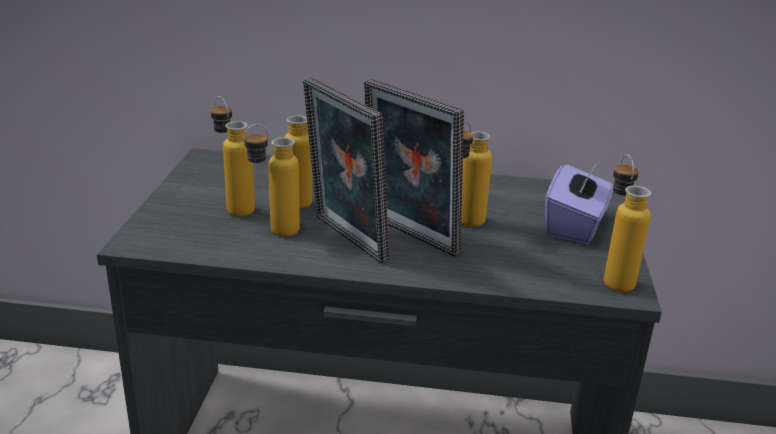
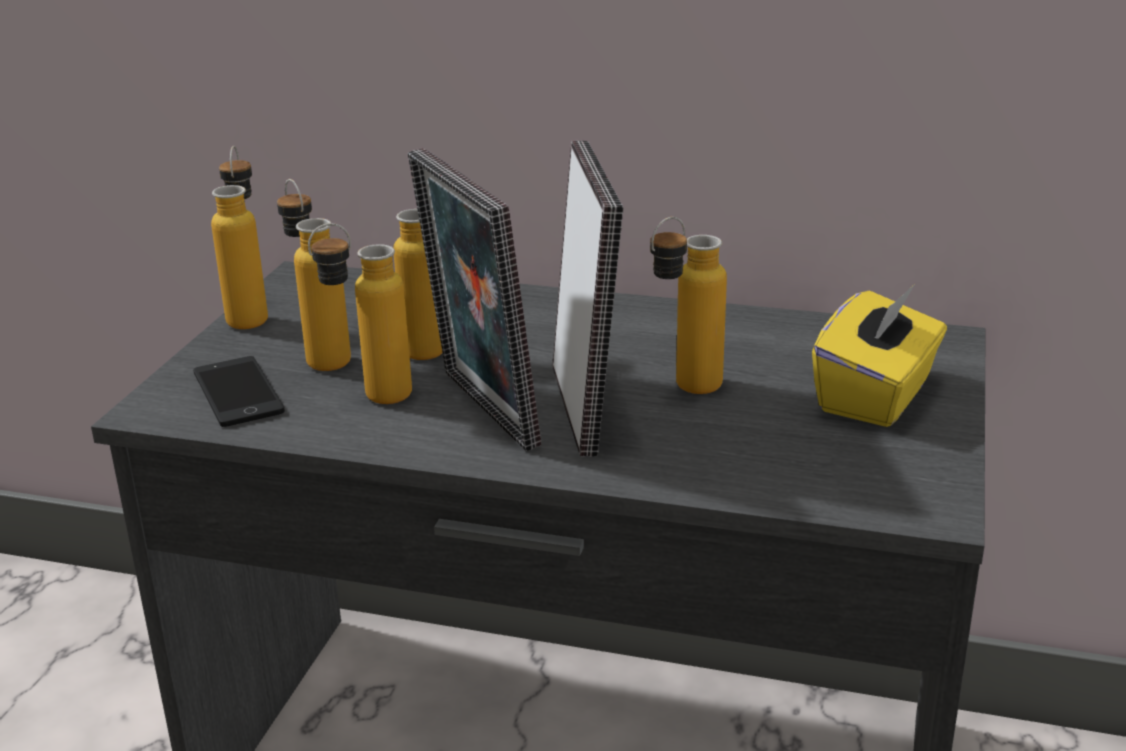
camera: 10 degrees right, 0 degrees up
picture frame [364,79,464,257] -> picture frame turned 150 degrees counterclockwise [552,141,623,457]
purple tissue box [545,161,613,244] -> yellow tissue box [812,284,947,427]
bottle [604,154,651,292] -> bottle moved to [211,146,268,329]
none -> phone [193,356,285,427]

